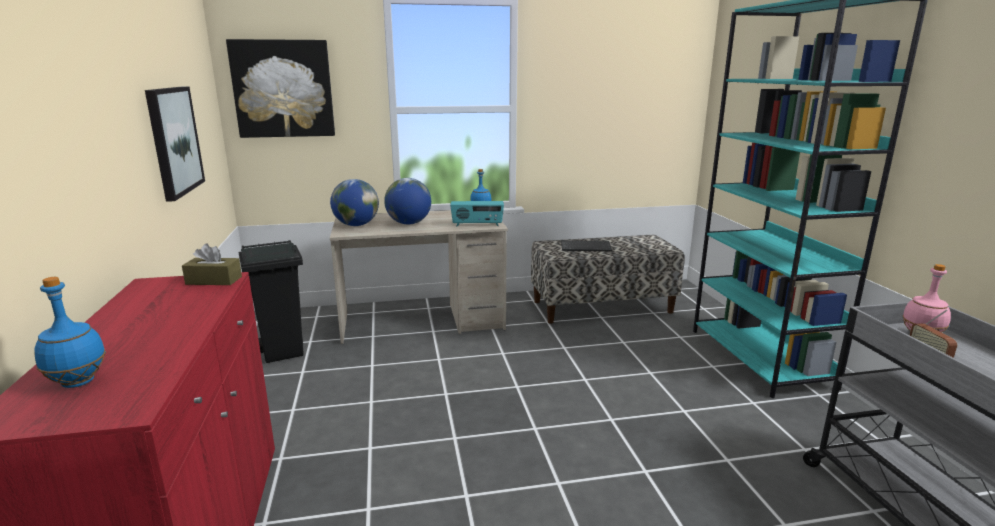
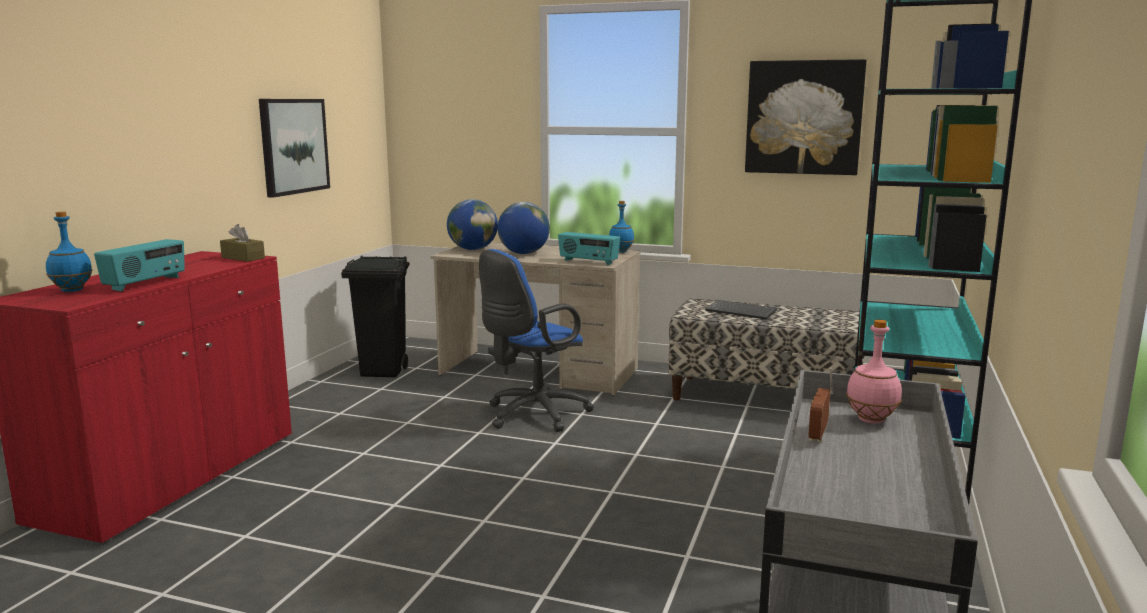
camera: 30 degrees right, 5 degrees down
picture [226,39,335,138] -> picture moved to [745,59,866,175]
none -> radio [94,239,185,291]
none -> blue office chair [479,249,594,432]

